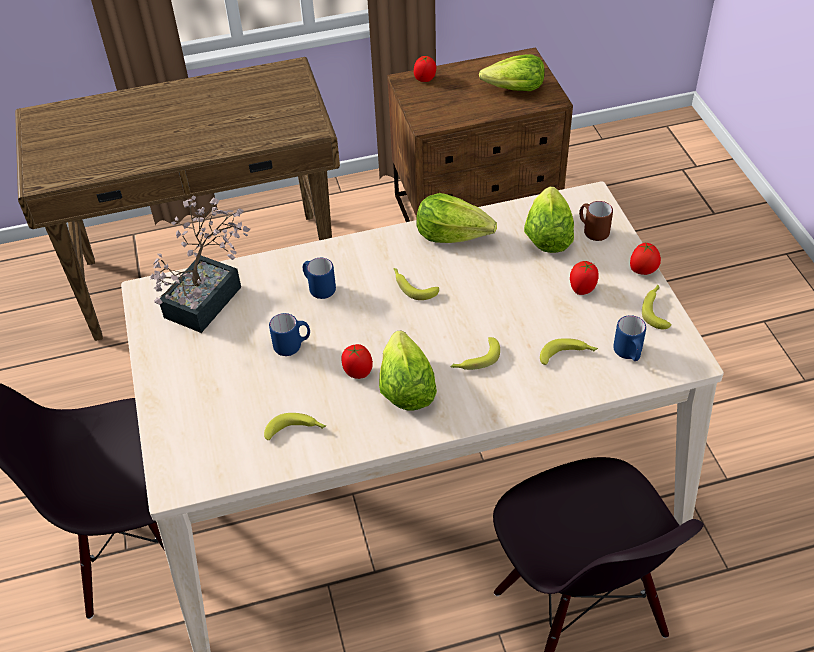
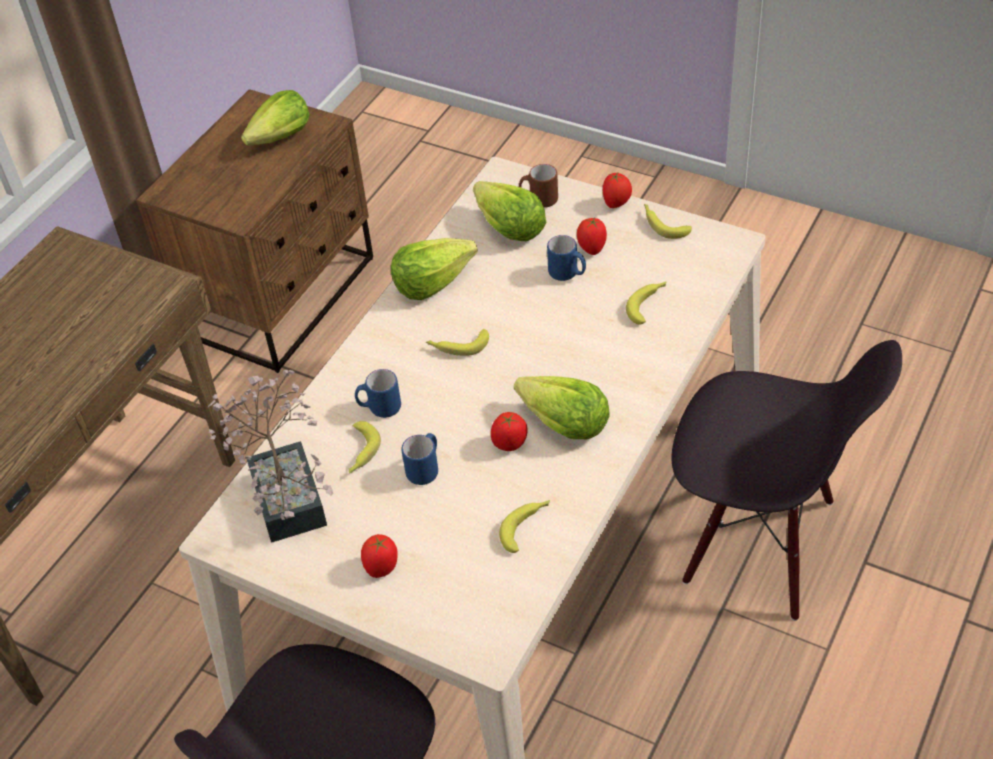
camera: 45 degrees left, 0 degrees up
tomato [414,56,436,82] -> tomato moved to [361,534,398,578]
banana [451,337,500,370] -> banana moved to [349,421,381,473]
blue mug [613,315,646,361] -> blue mug moved to [547,235,586,281]

